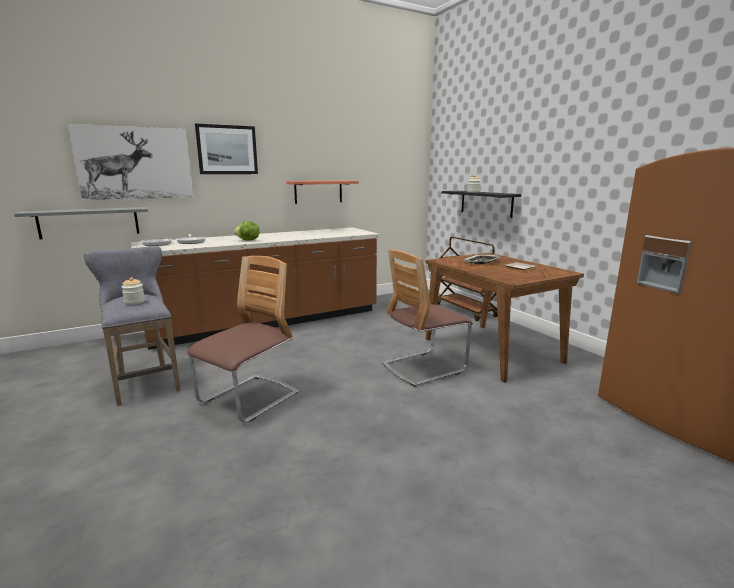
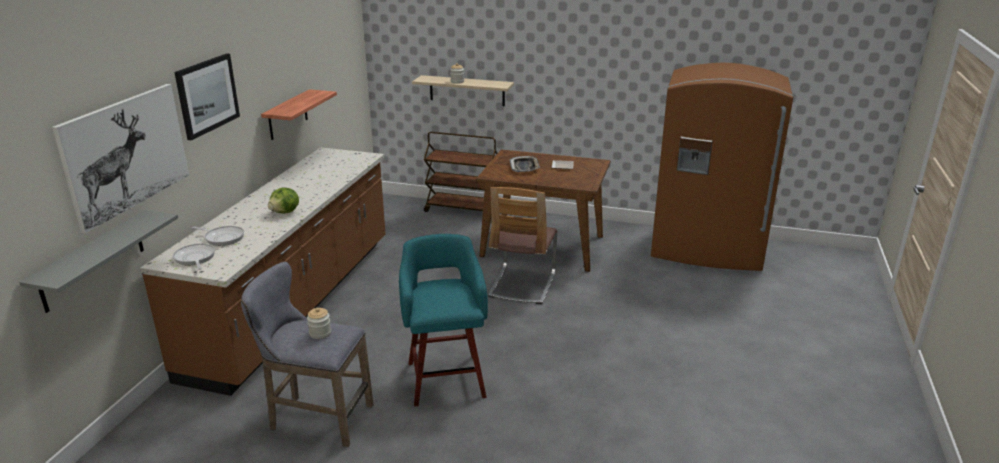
camera: 45 degrees left, 10 degrees up
chair [187,256,299,423] -> turquoise stool [399,234,488,407]
black shelf [442,191,521,218] -> beige shelf [412,75,514,106]

